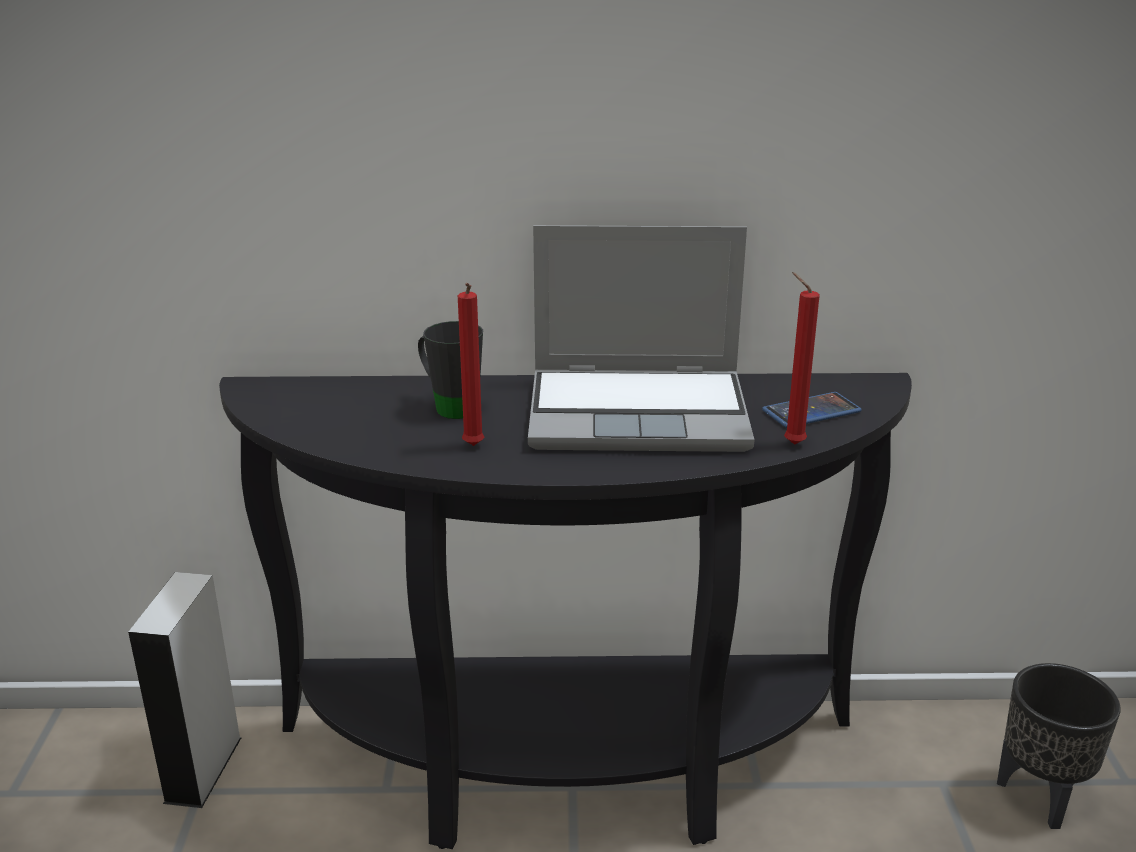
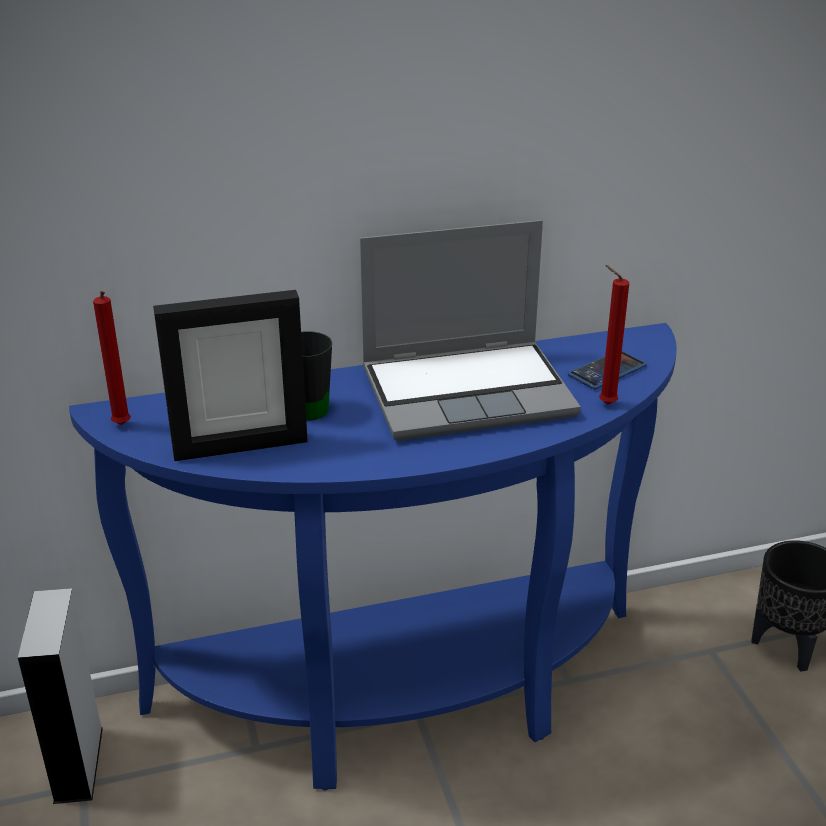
camera: 15 degrees left, 5 degrees up
black console table [219,373,912,849] -> blue console table [69,323,677,791]
red candle [458,283,484,446] -> red candle moved to [93,291,131,425]
none -> picture frame [153,290,308,461]

